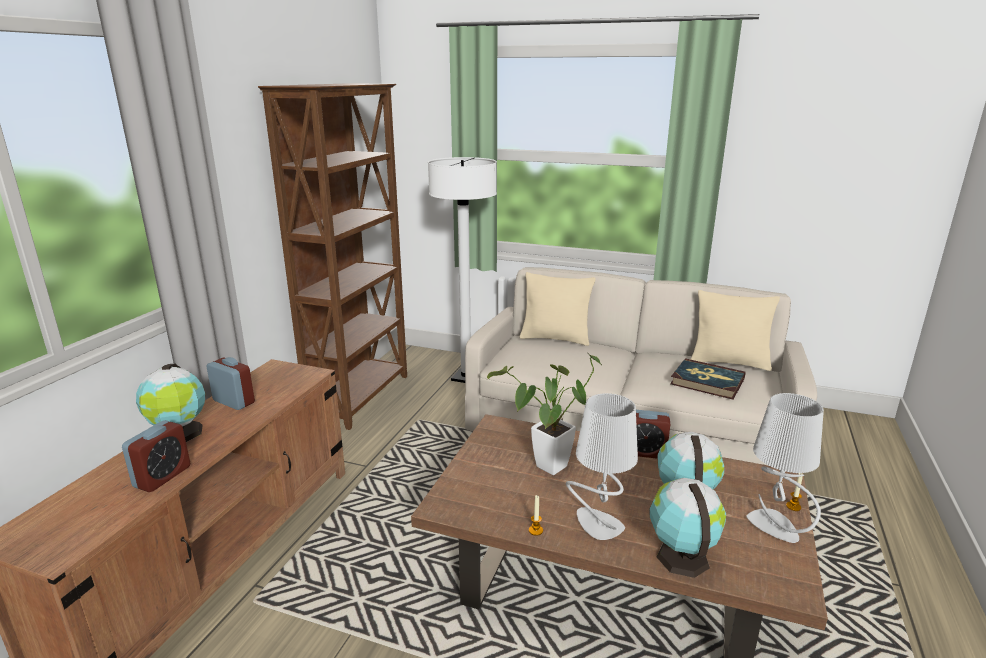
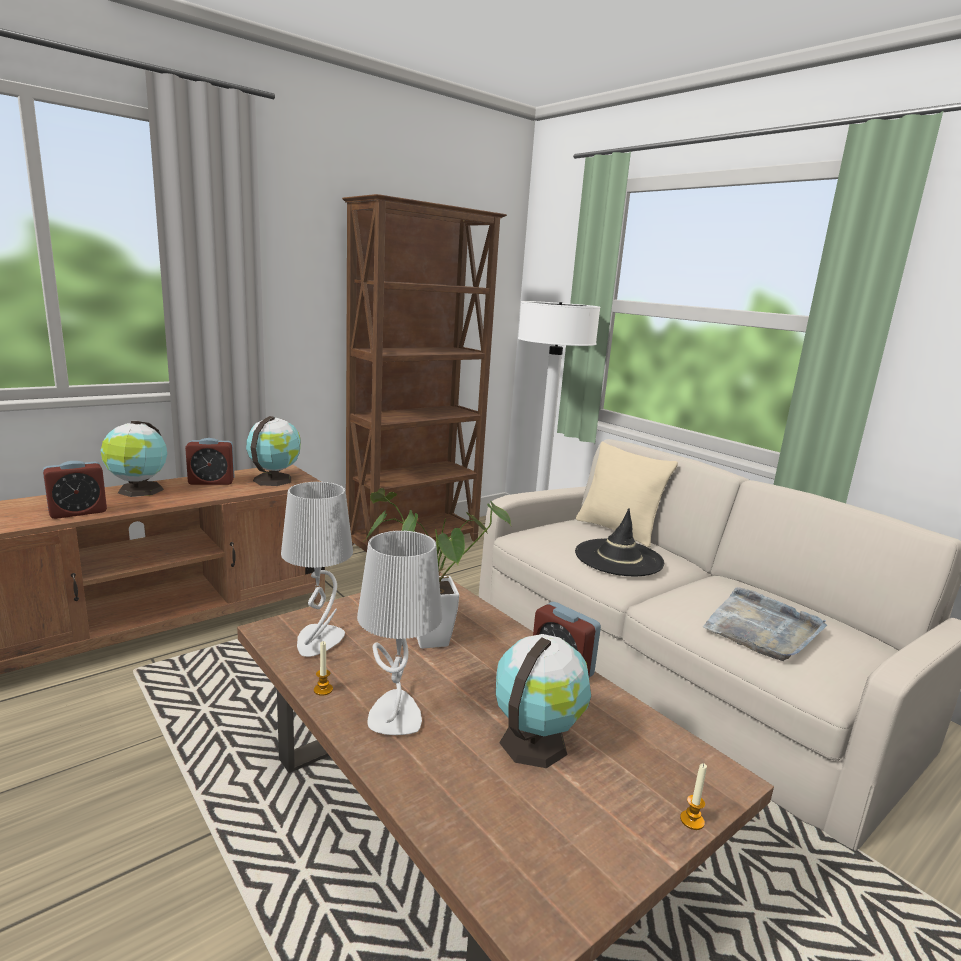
camera: 30 degrees right, 5 degrees down
alarm clock [206,357,255,410] -> alarm clock turned 105 degrees clockwise [185,438,235,485]
globe [650,478,726,578] -> globe moved to [246,416,301,486]
book [670,358,746,400] -> grey tray [702,587,827,661]
beige pillow [690,290,780,371] -> none
grey table lamp [746,393,824,543] -> grey table lamp moved to [281,482,353,657]
none -> black hat [575,508,664,576]

